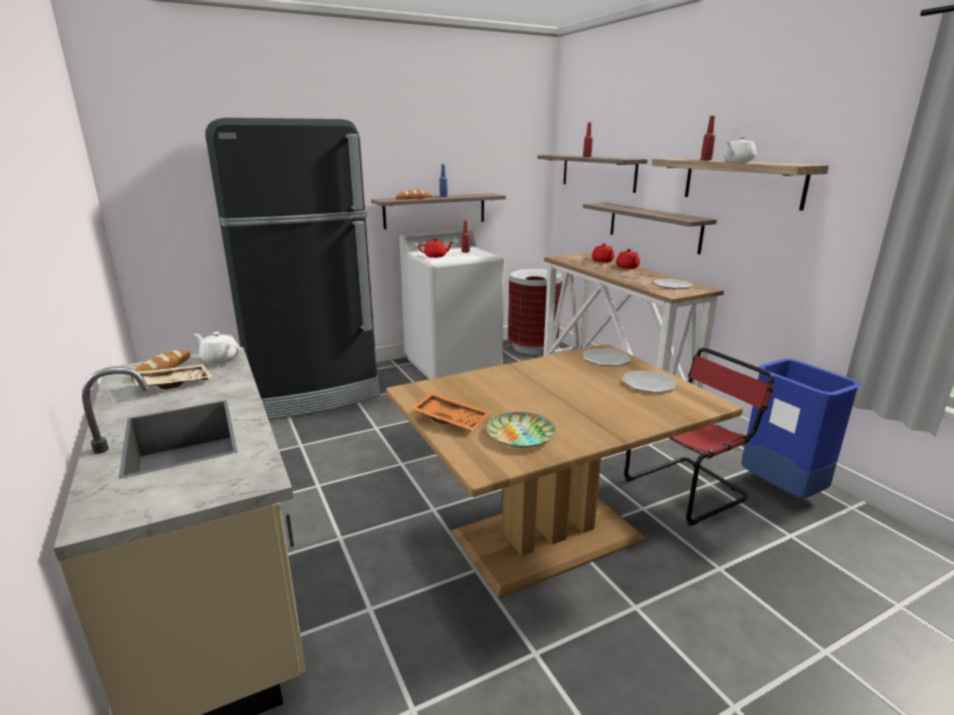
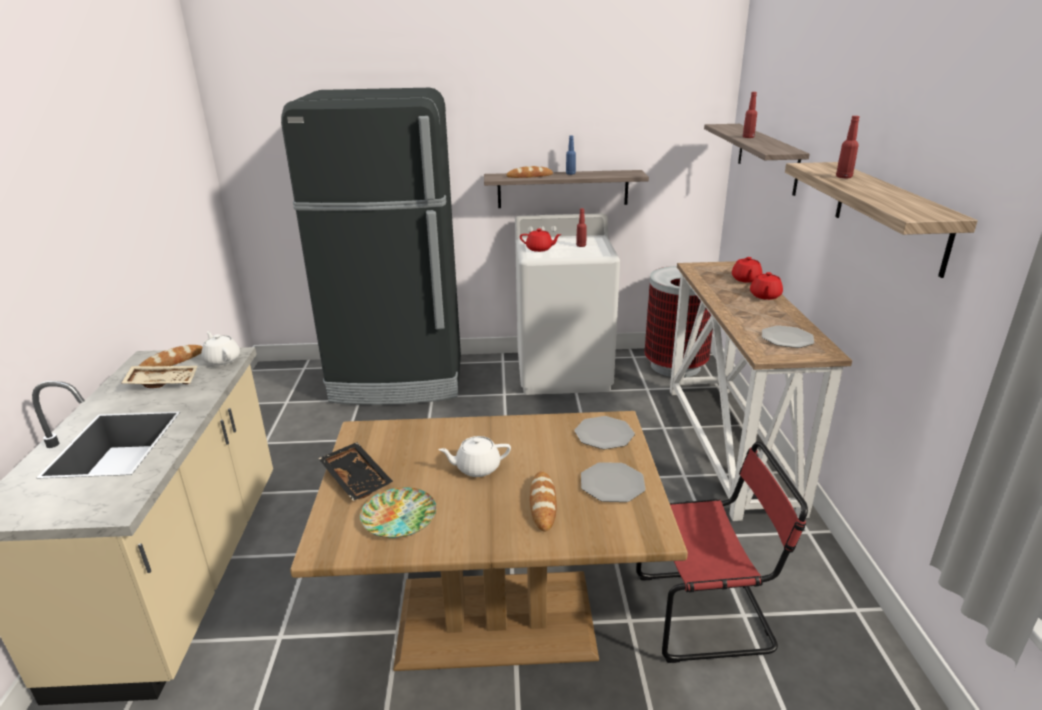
camera: 25 degrees right, 5 degrees up
orange tray [411,392,491,431] -> black tray [318,442,393,501]
shelf [583,203,717,255] -> none
white teapot [723,136,756,162] -> white teapot moved to [439,436,511,477]
blue trash can [741,359,861,498] -> none
none -> bread [530,471,557,531]

